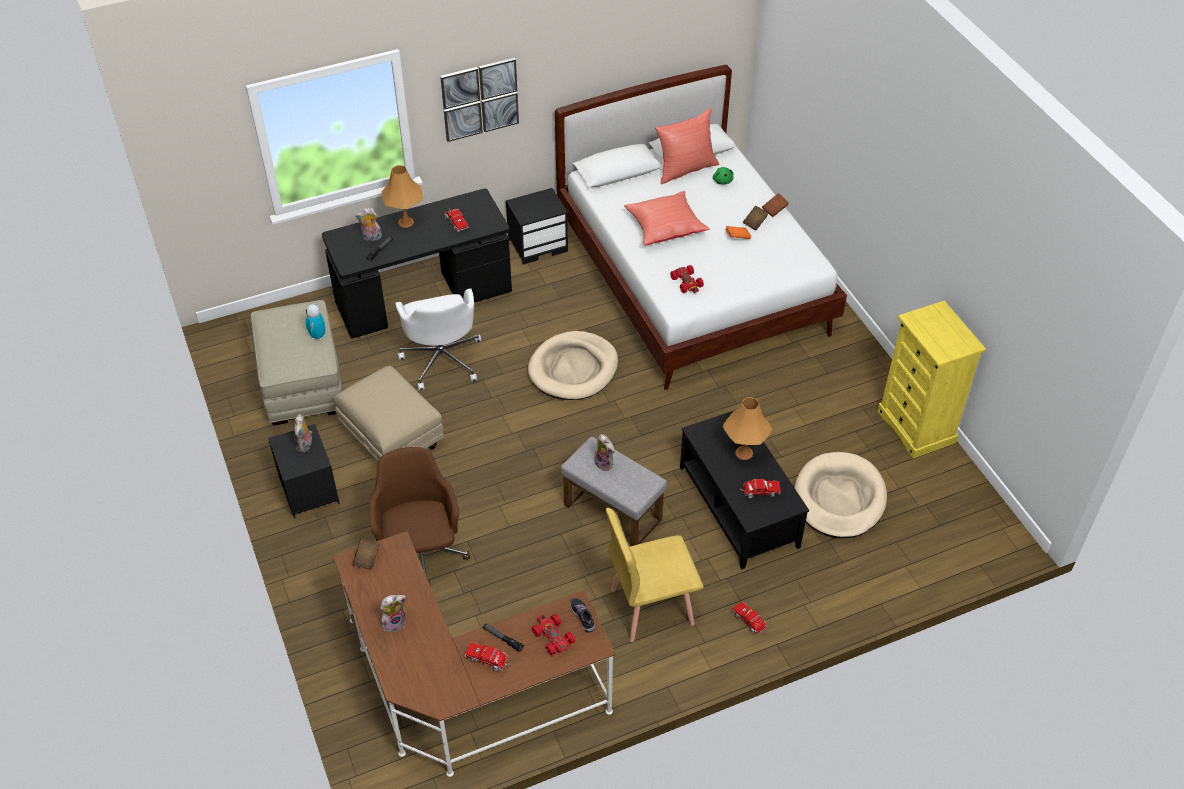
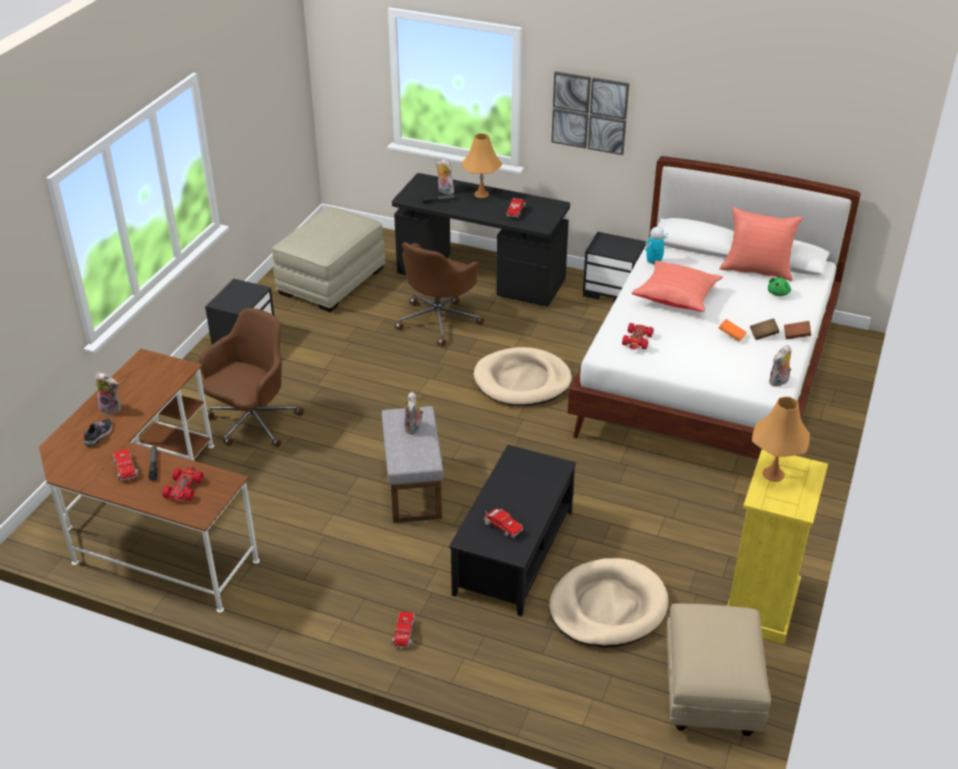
camera: 45 degrees right, 10 degrees down
plush toy [294,414,312,452] -> plush toy moved to [769,345,791,387]
toy robot [306,304,325,340] -> toy robot moved to [644,227,668,266]
beige ottoman [334,366,444,462] -> beige ottoman moved to [667,603,771,736]
brown book [352,539,380,570] -> none
white office chair [395,288,481,391] -> brown office chair [395,242,484,346]
shoe [570,598,595,633] -> shoe moved to [84,418,113,446]
yellow chair [605,508,704,642] -> none
orange table lamp [723,397,773,460] -> orange table lamp moved to [752,397,810,482]

